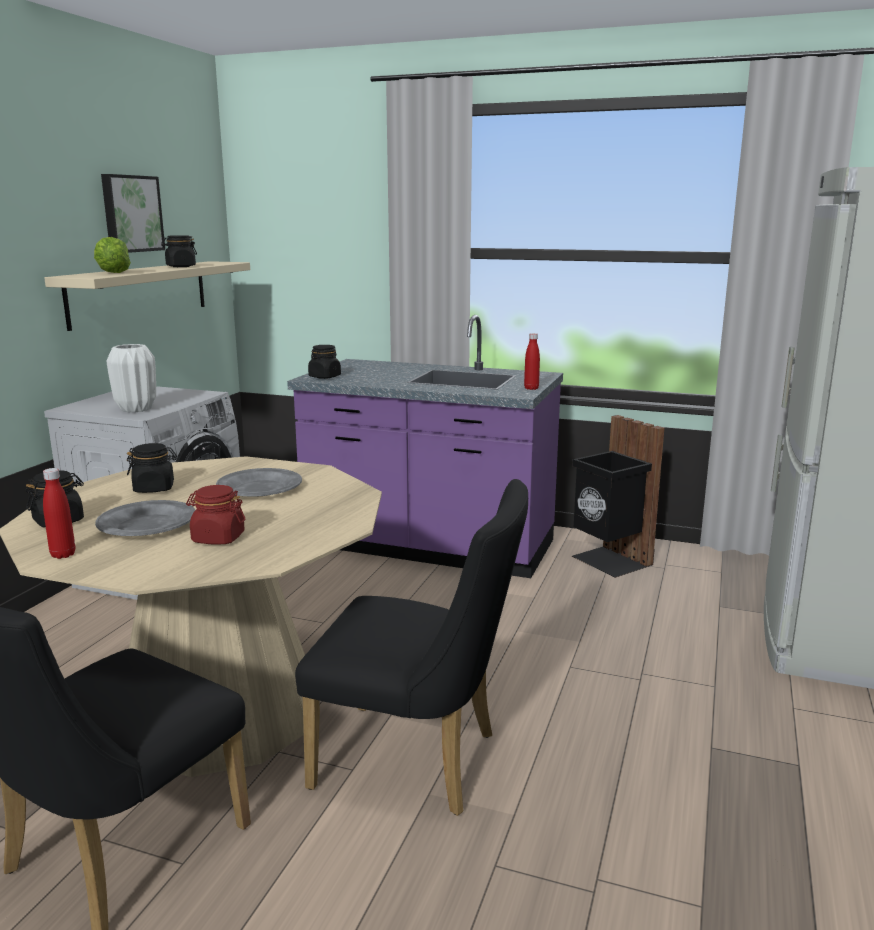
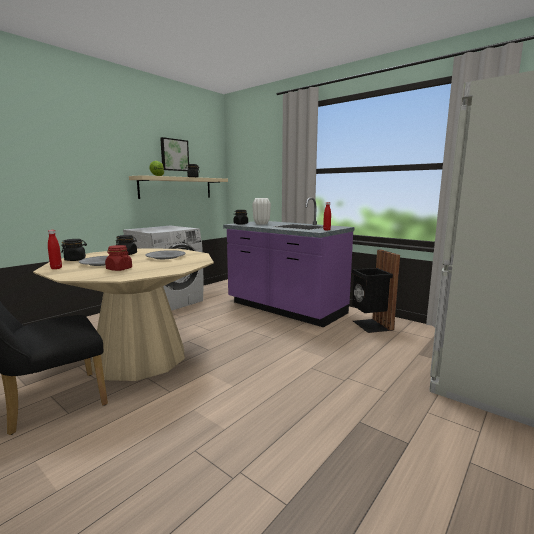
camera: 20 degrees right, 5 degrees down
white vase [107,344,156,413] -> white vase moved to [252,198,271,225]
black chair [295,479,528,816] -> none

